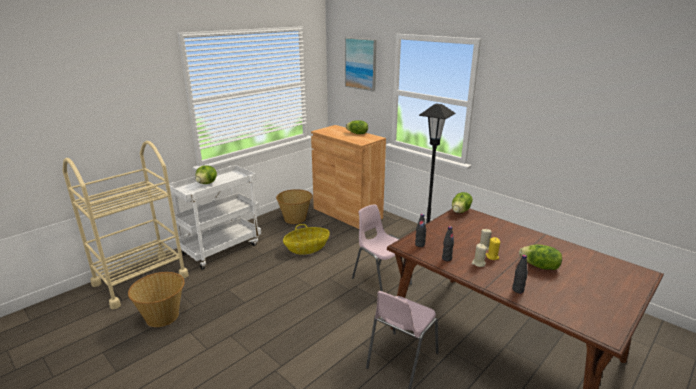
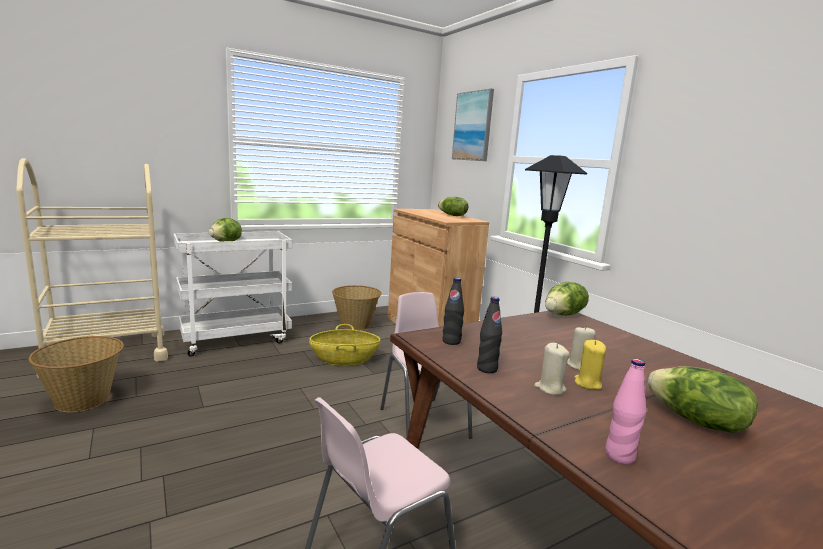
camera: 15 degrees right, 10 degrees down
black bottle [512,255,528,293] -> pink bottle [605,359,646,465]

